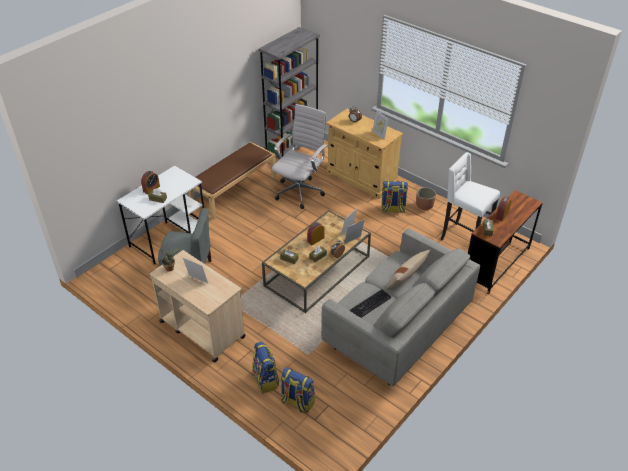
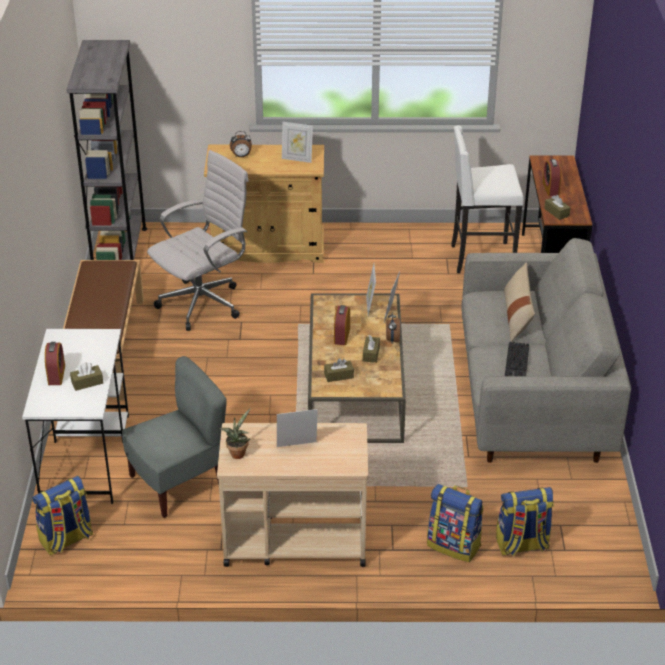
camera: 40 degrees left, 5 degrees down
white office chair [272,104,327,209] -> white office chair turned 60 degrees clockwise [147,150,249,331]
backpack [381,181,408,213] -> backpack moved to [32,476,93,555]
planter [416,187,436,210] -> none

